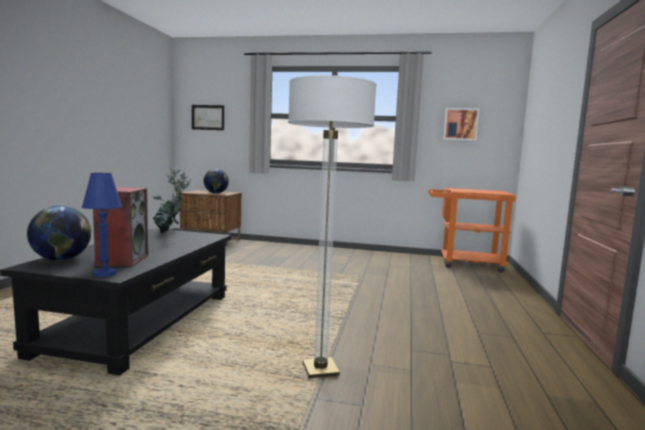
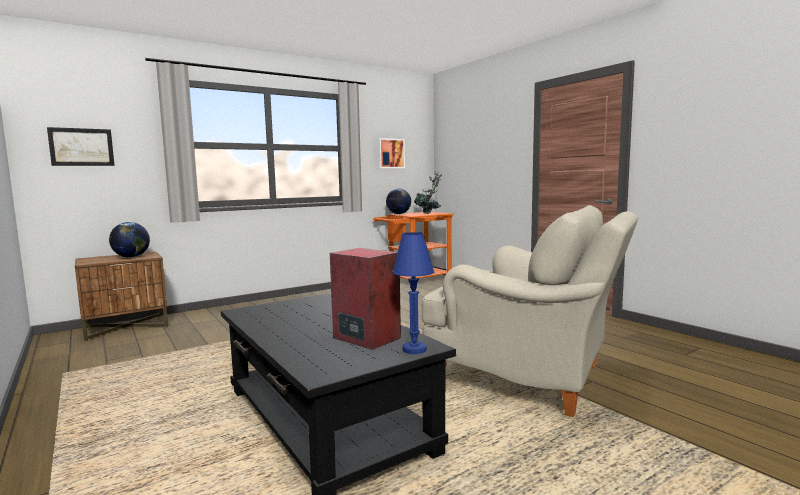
camera: 45 degrees left, 0 degrees up
globe [27,206,91,260] -> globe moved to [386,188,411,214]
potted plant [152,167,191,233] -> potted plant moved to [414,171,443,214]
floor lamp [288,75,376,378] -> beige armchair [422,205,638,417]

